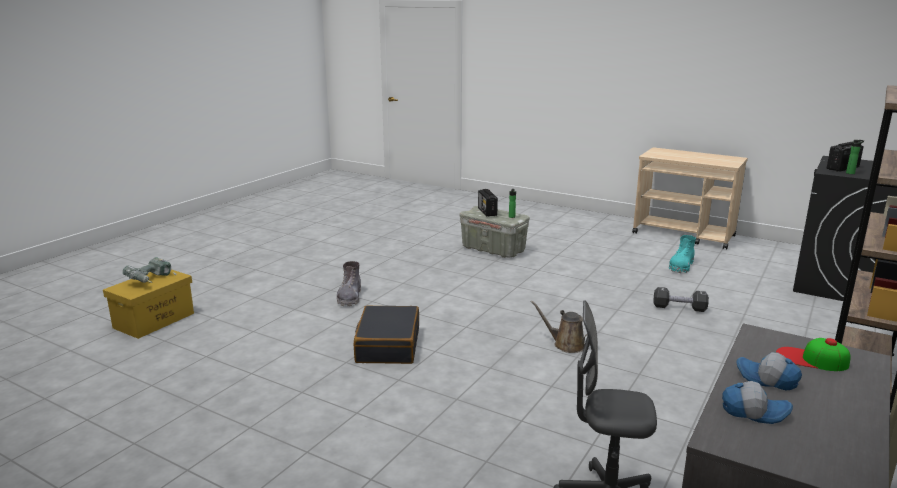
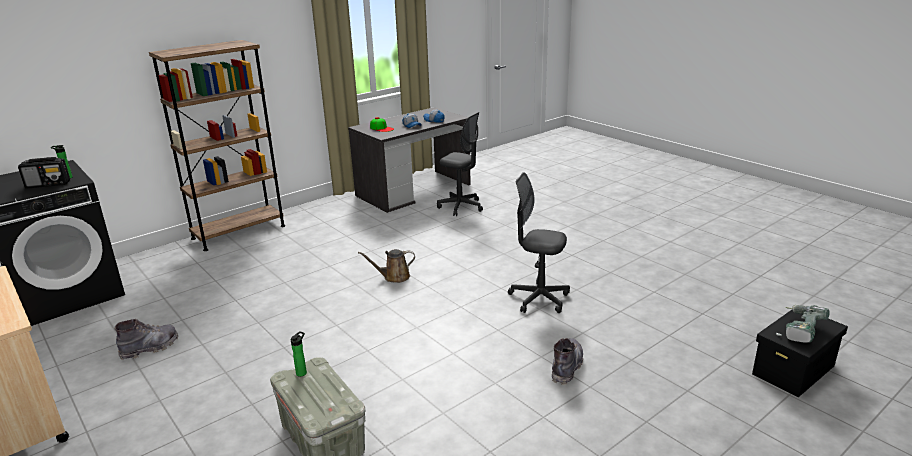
camera: 160 degrees left, 5 degrees up
yellow storage box [103,270,194,339] -> black storage box [752,309,848,397]
black suitcase [354,306,419,364] -> grey office chair [508,172,570,313]
radio [478,189,498,217] -> none
brown watering can [531,300,588,353] -> brown watering can turned 120 degrees clockwise [358,249,415,283]
black dumbbell [653,287,709,312] -> none
turquoise boot [669,235,696,273] -> grey boot [115,319,178,360]

